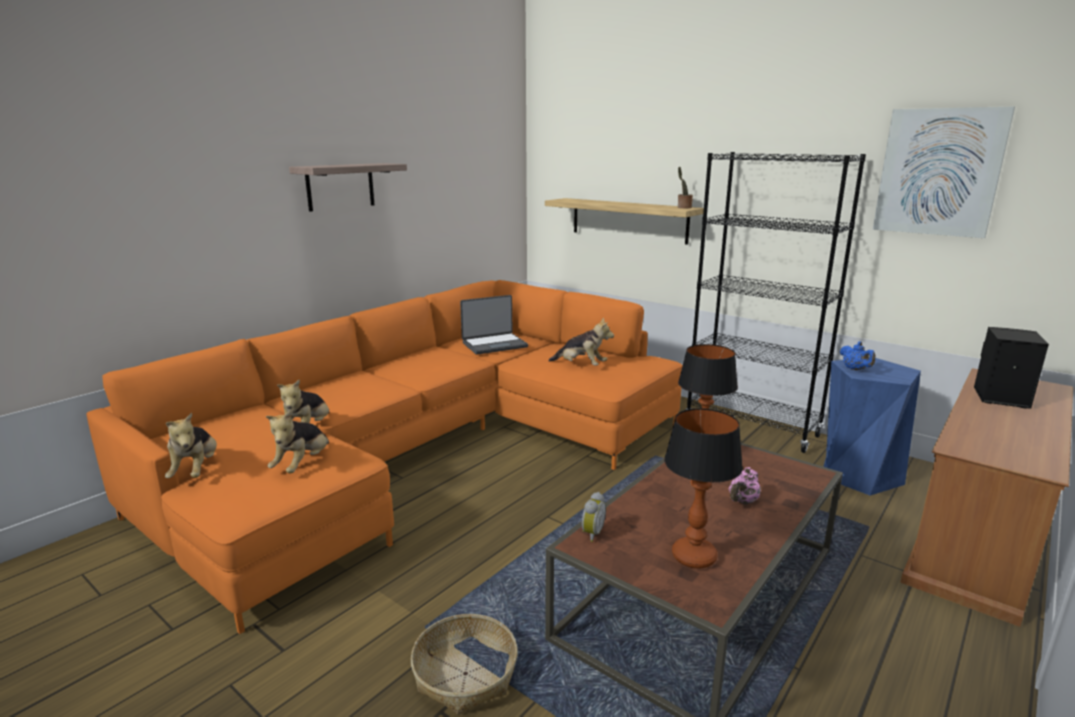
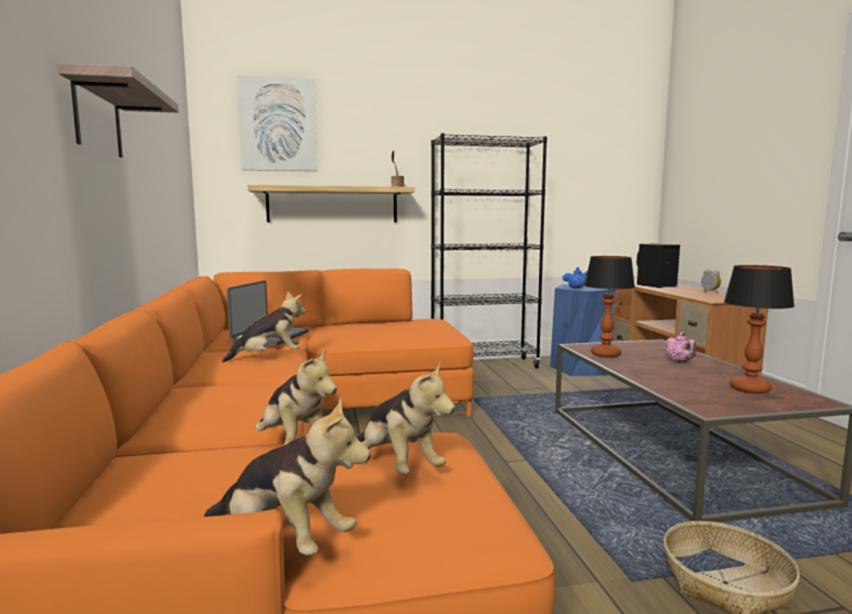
camera: 50 degrees left, 10 degrees down
plush toy [548,317,614,366] -> plush toy moved to [222,291,306,363]
alarm clock [582,492,606,542] -> alarm clock moved to [701,269,721,293]
picture [873,107,1015,238] -> picture moved to [237,75,318,171]

